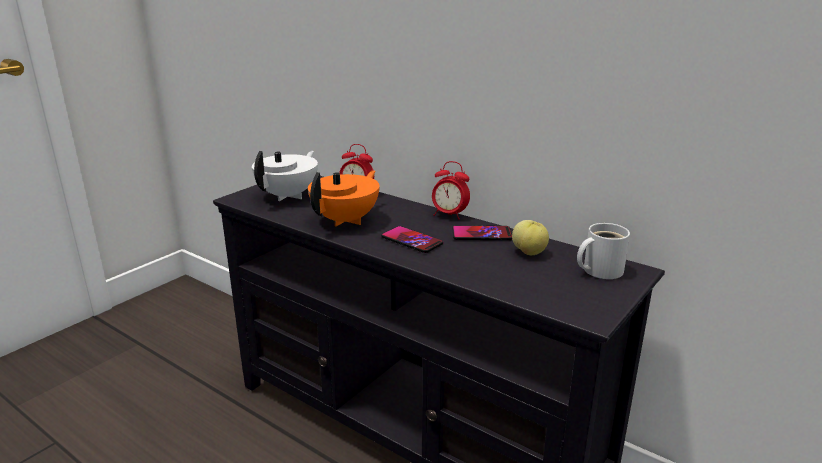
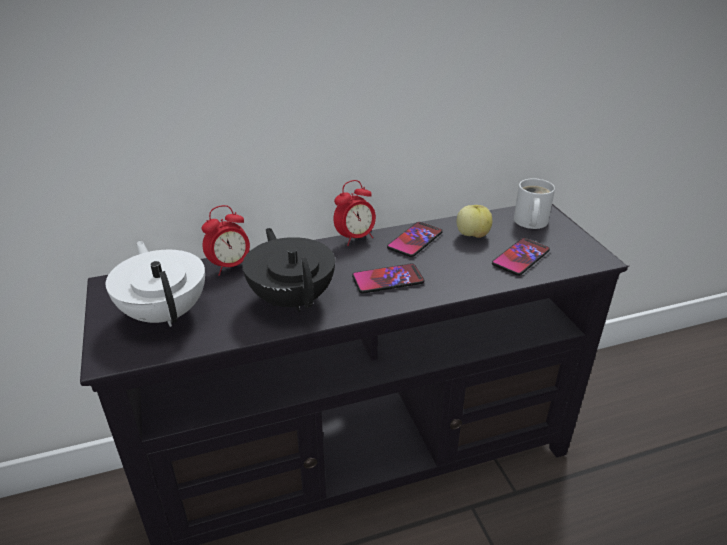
camera: 55 degrees left, 10 degrees up
orange teapot [308,170,379,227] -> black teapot [242,228,335,312]
none -> phone [492,238,550,276]

